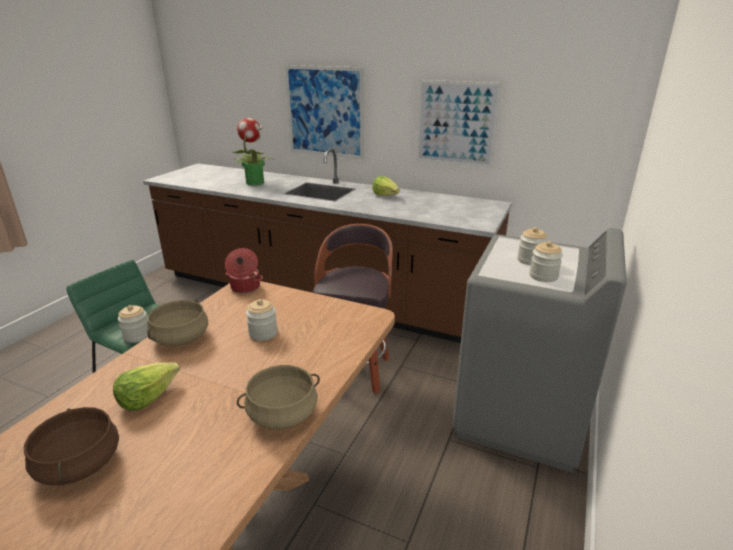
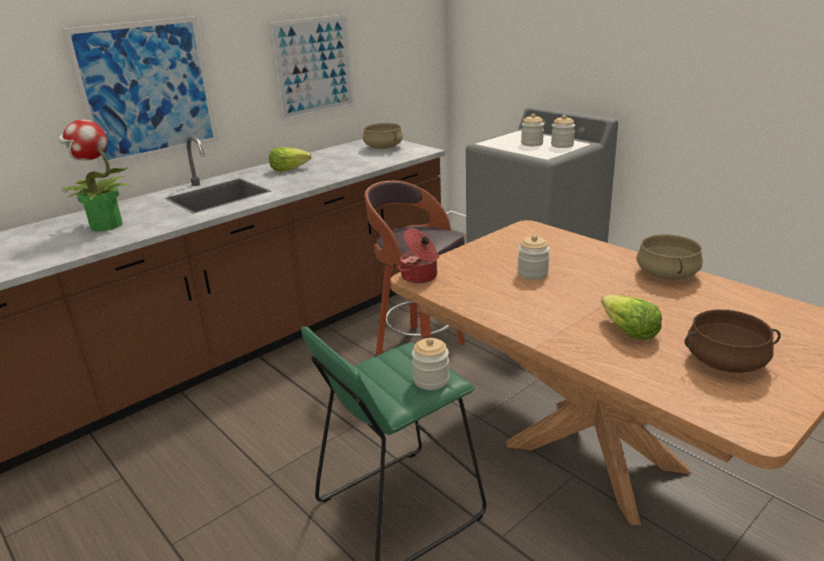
camera: 65 degrees left, 0 degrees up
beige cooking pot [147,300,208,346] -> beige cooking pot moved to [363,123,403,149]

